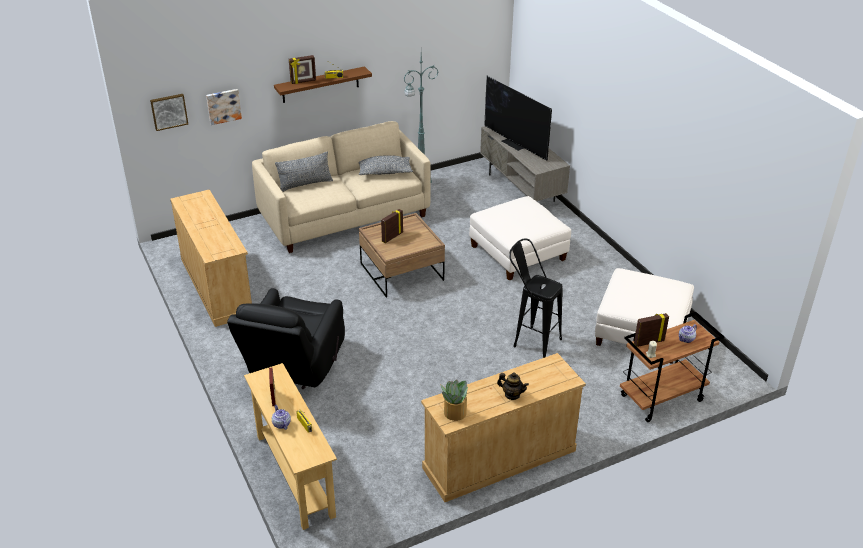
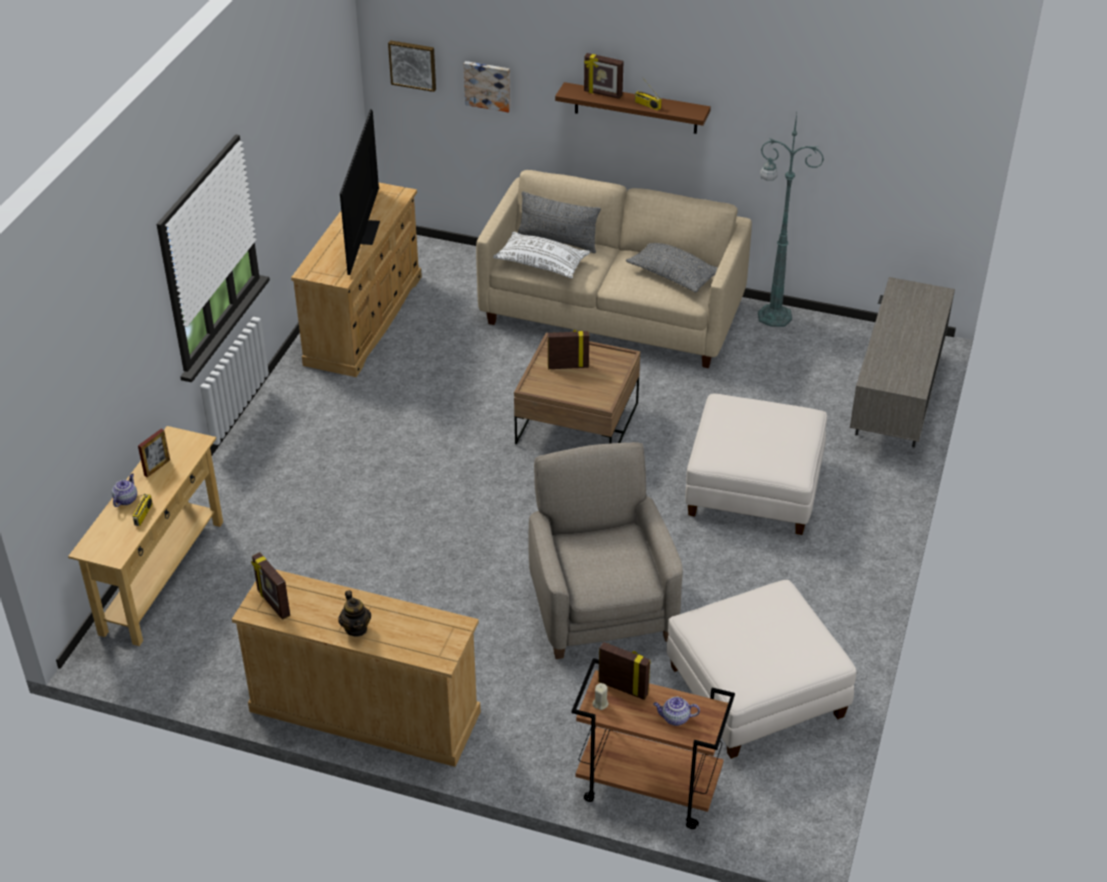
camera: 45 degrees right, 5 degrees up
black armchair [227,288,345,389] -> none
potted plant [441,380,468,421] -> picture frame [251,552,290,620]
television [484,76,552,161] -> television moved to [340,109,380,275]
black stool [509,239,563,358] -> beige armchair [529,442,683,659]
none -> white pillow [493,232,590,278]

